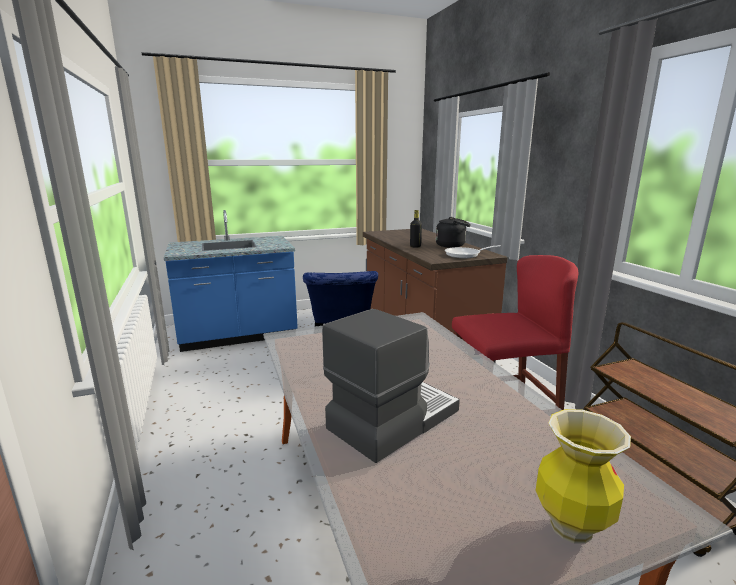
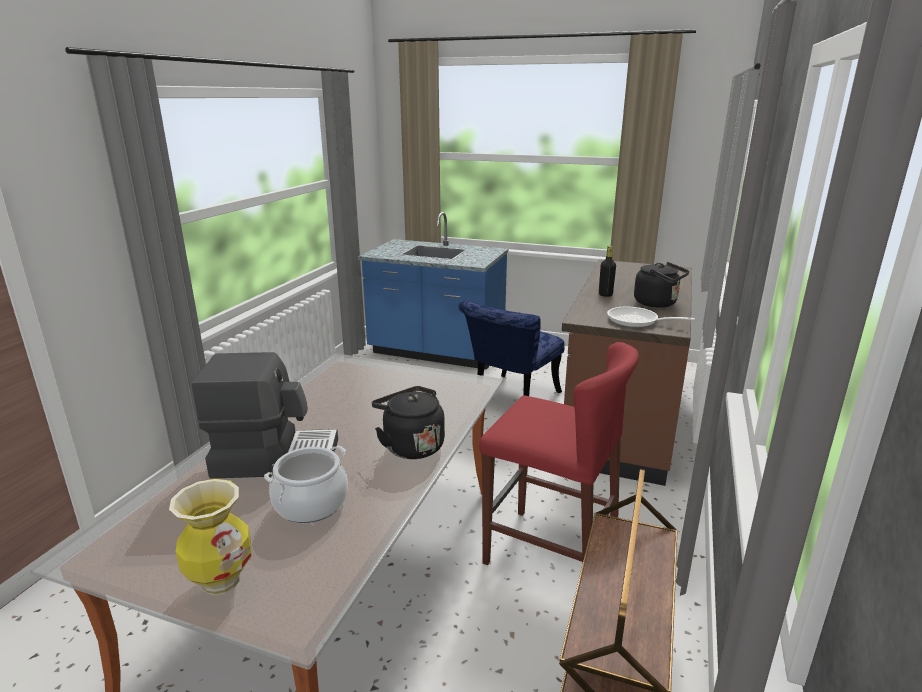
camera: 40 degrees right, 5 degrees up
none -> cooking pot [264,446,348,523]
none -> black kettle [372,386,445,459]

